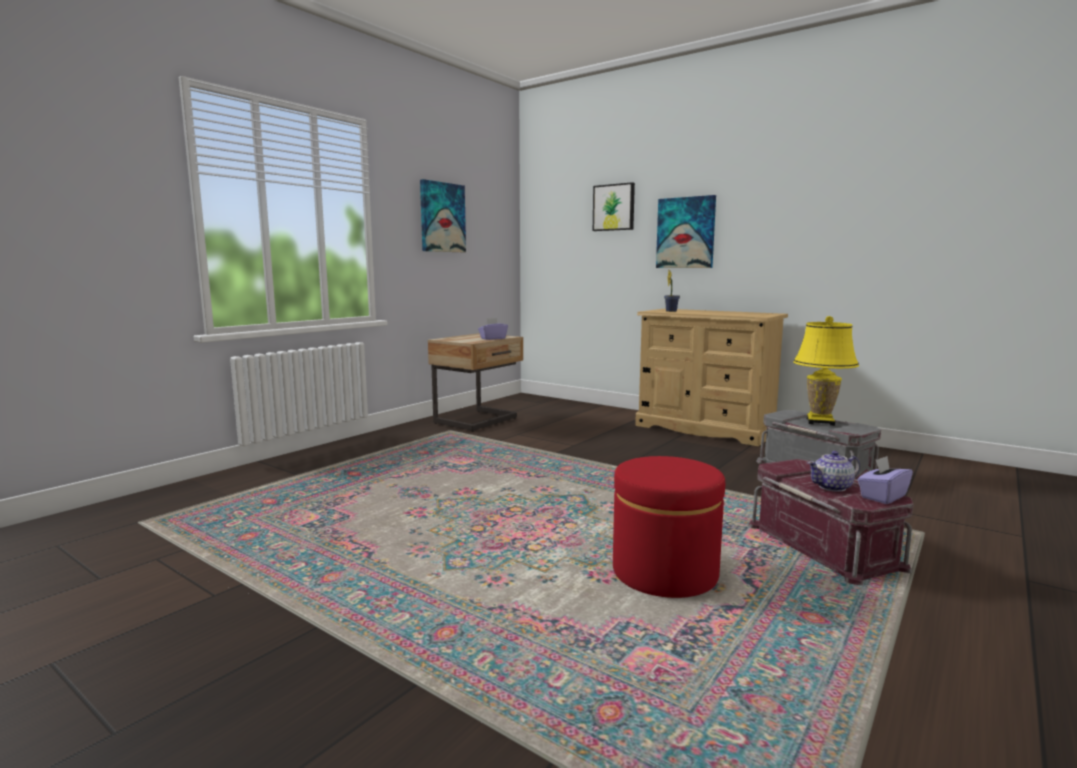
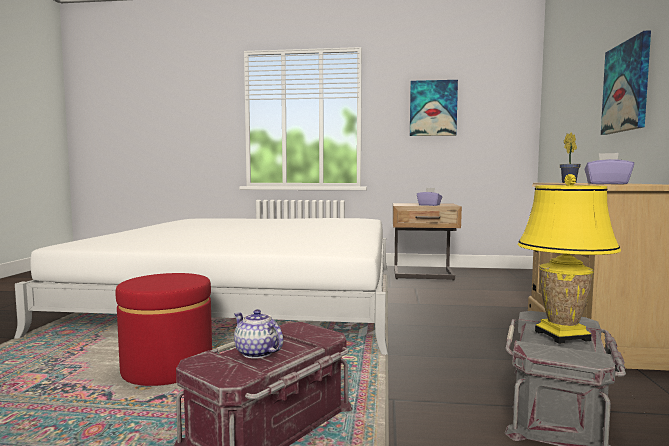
camera: 60 degrees right, 5 degrees down
picture [593,182,635,231] -> none
purple tissue box [858,456,913,504] -> purple tissue box moved to [584,153,634,184]
none -> white bed [14,218,388,355]

